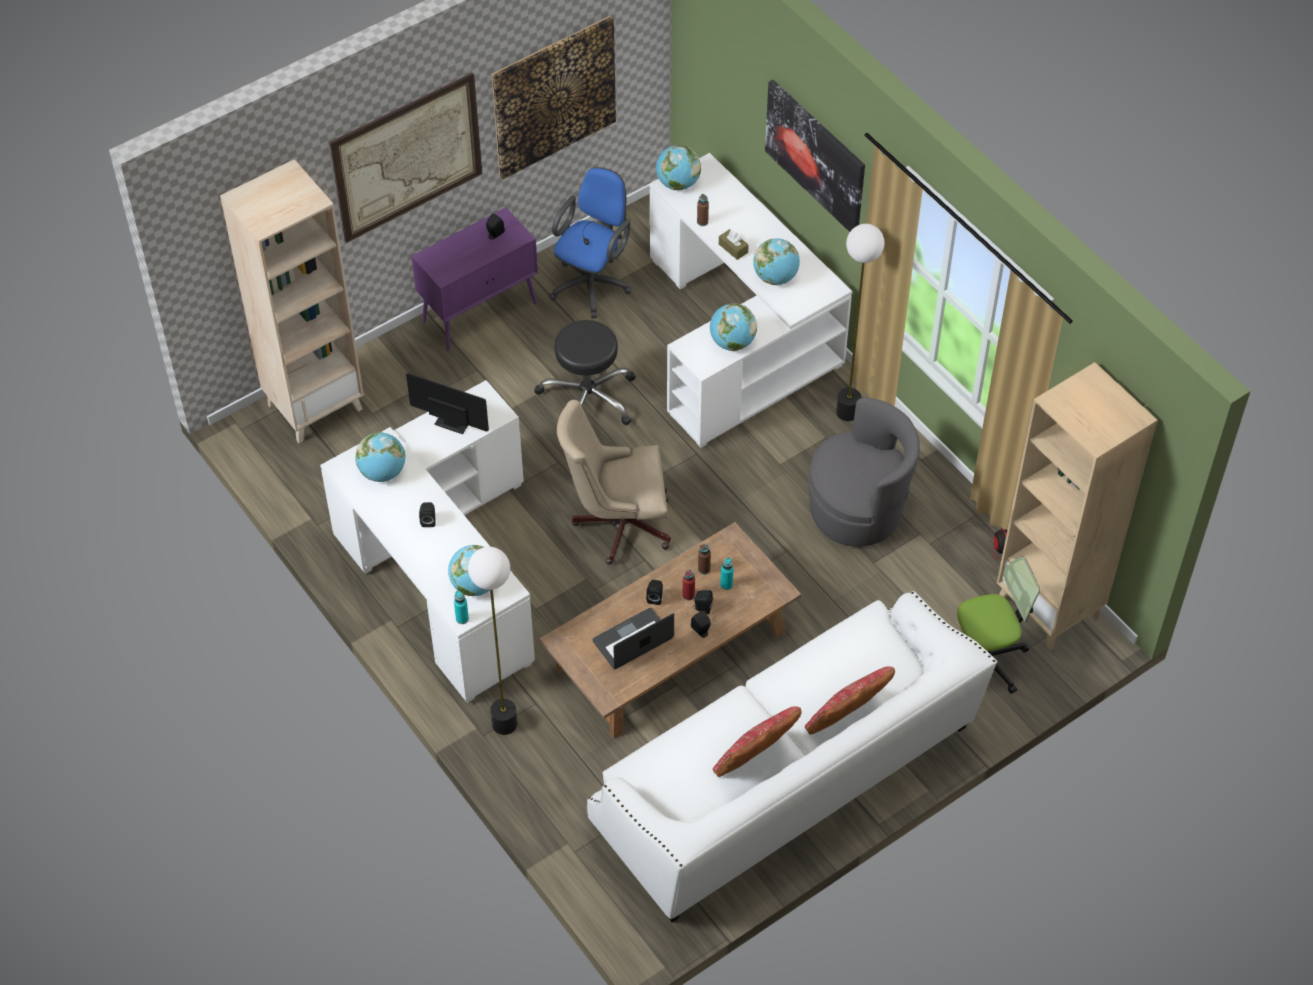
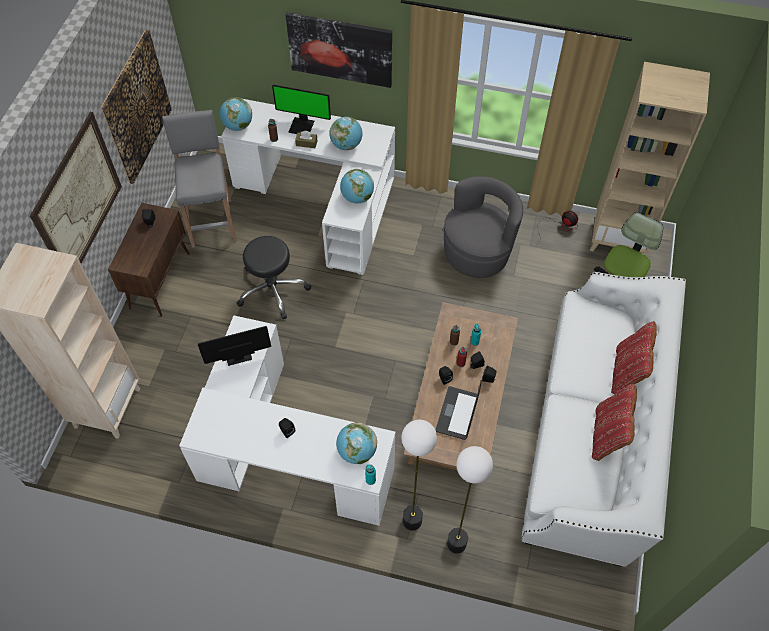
camera: 40 degrees left, 5 degrees up
globe [355,432,406,482] -> none
purple cabinet [411,207,538,351] -> brown cabinet [108,203,190,316]
blue office chair [549,167,632,318] -> grey stool [162,110,237,248]
beige office chair [557,400,671,565] -> none
floor lamp [836,224,885,421] -> floor lamp moved to [447,446,493,554]
none -> monitor [272,85,331,134]

